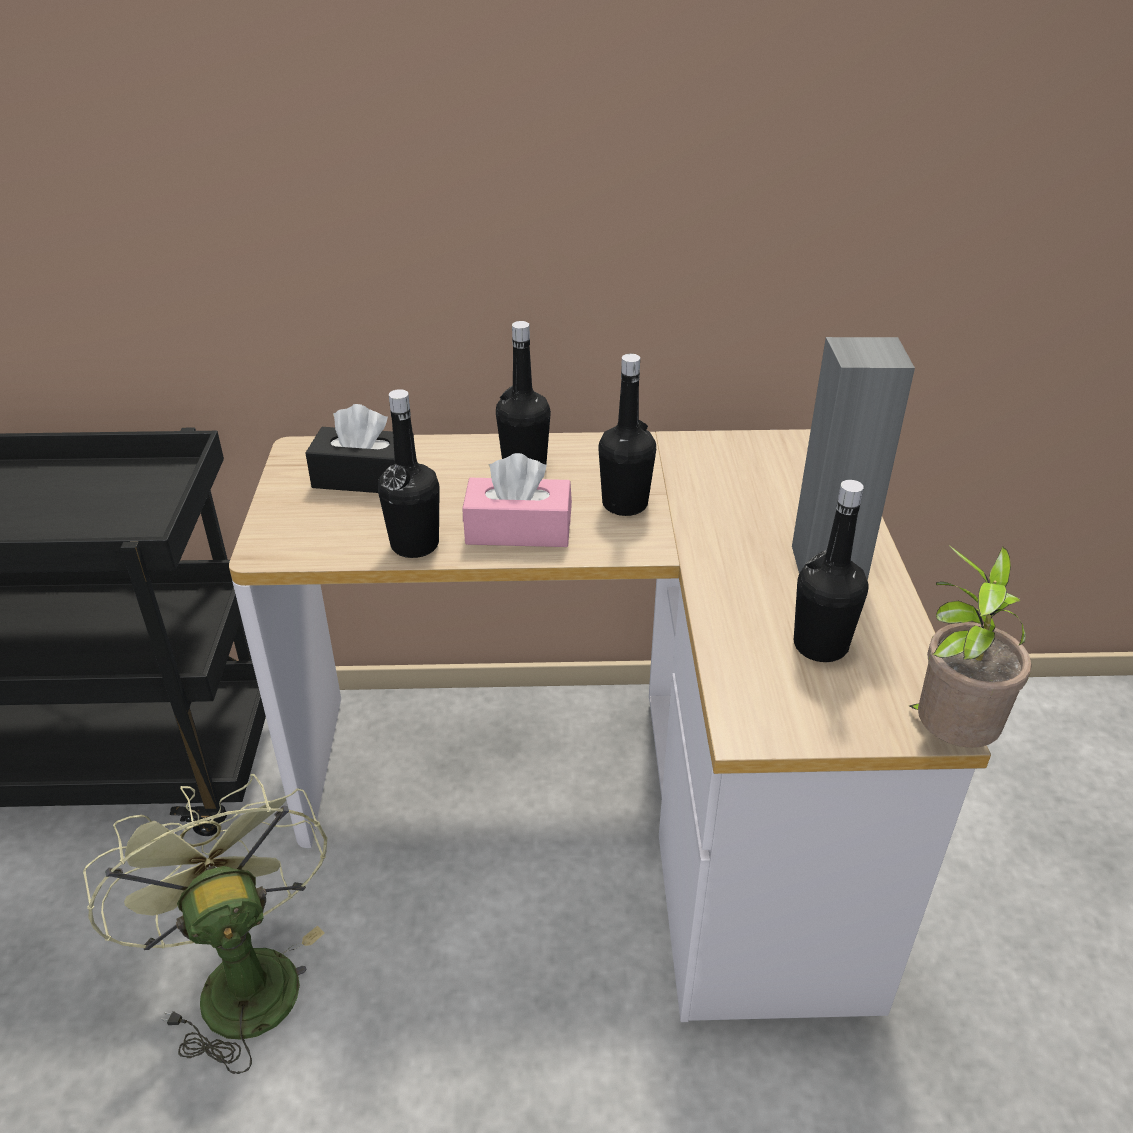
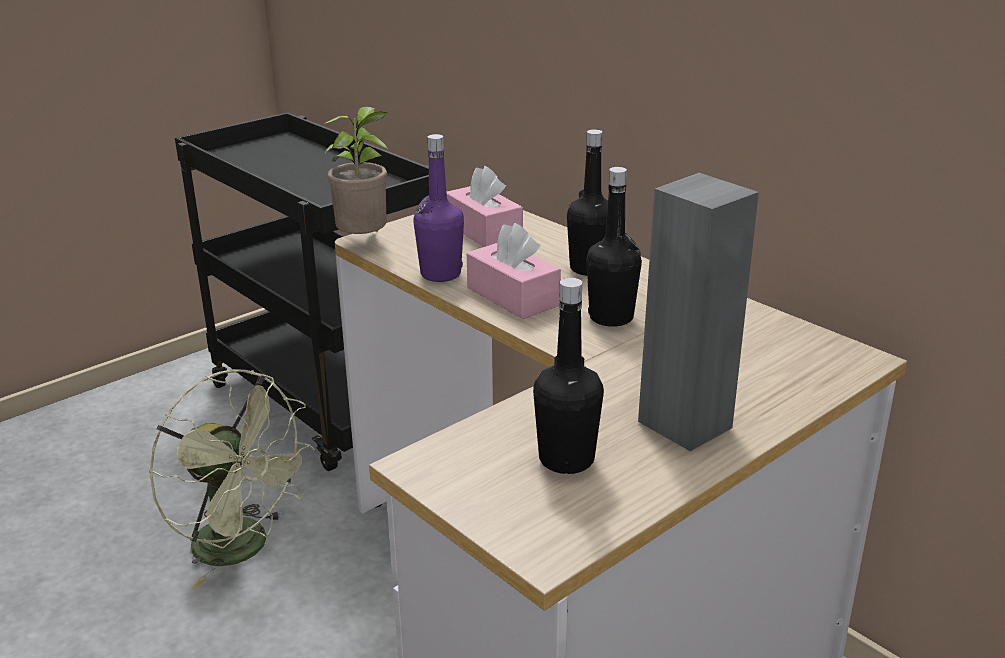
camera: 50 degrees right, 10 degrees down
green fan [83,774,327,1074] -> green fan turned 105 degrees clockwise [149,369,316,589]
black tissue box [306,404,415,493] -> pink tissue box [446,166,523,247]
black bottle [378,389,440,558] -> purple bottle [414,134,464,282]
potted plant [909,545,1032,748] -> potted plant moved to [324,106,388,234]

